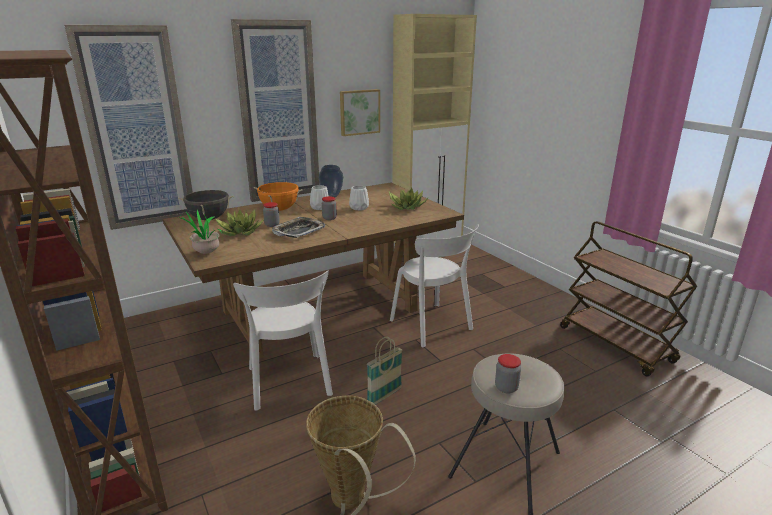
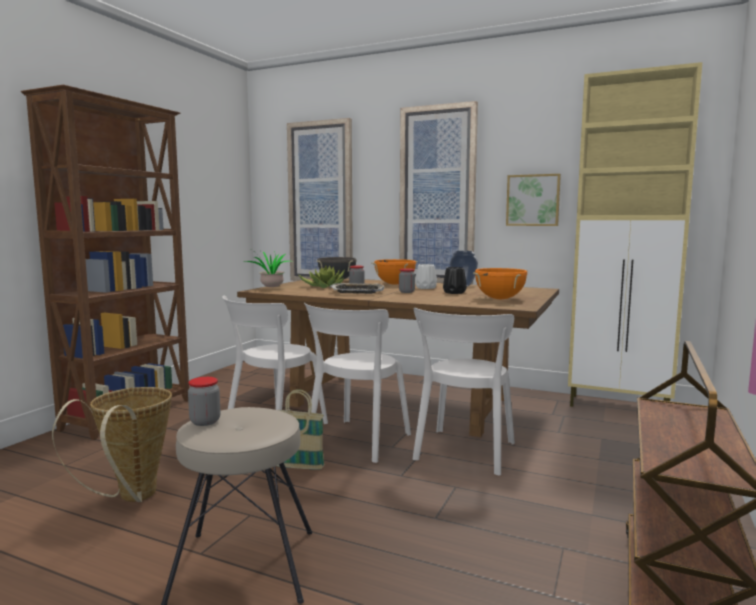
camera: 55 degrees right, 15 degrees down
white vase [349,186,369,210] -> black vase [443,267,467,294]
potted plant [389,188,429,210] -> orange cooking pot [473,268,528,299]
none -> white chair [304,302,411,463]

